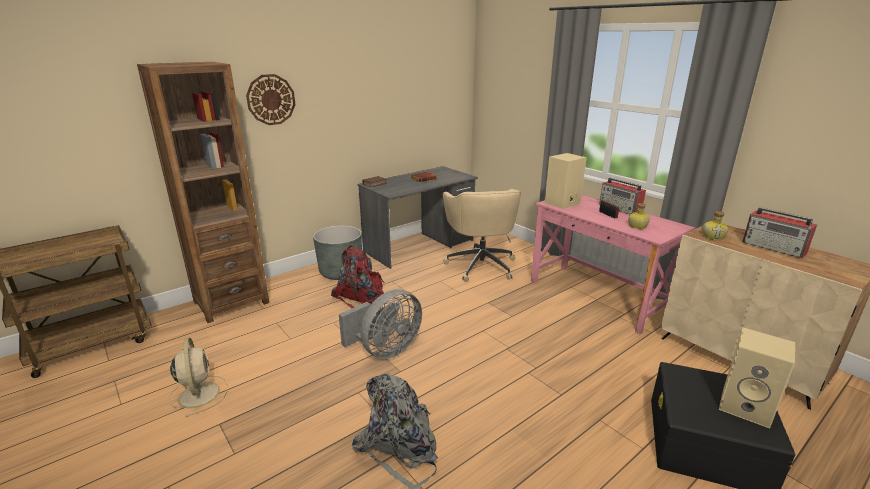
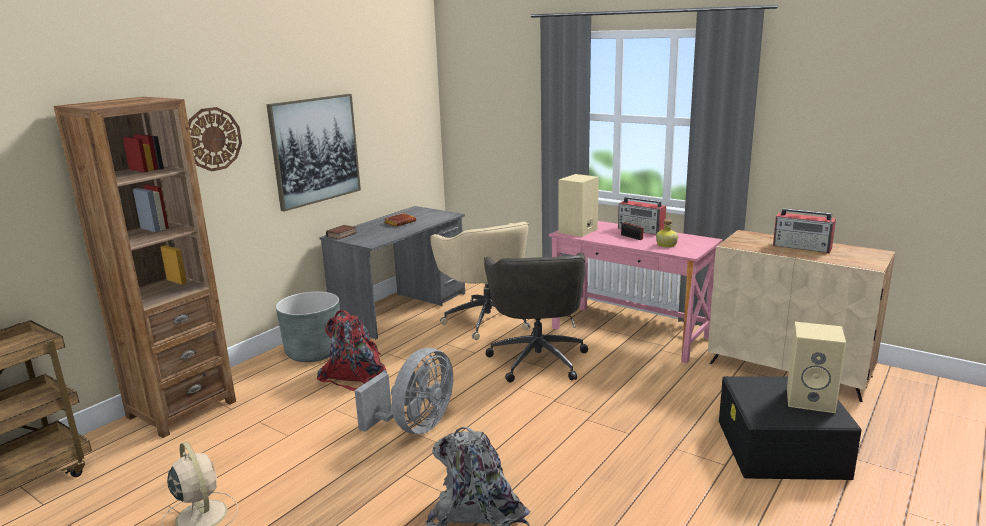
camera: 15 degrees left, 5 degrees down
bottle [703,211,728,240] -> none
none -> picture [266,94,361,212]
none -> grey office chair [484,253,588,382]

